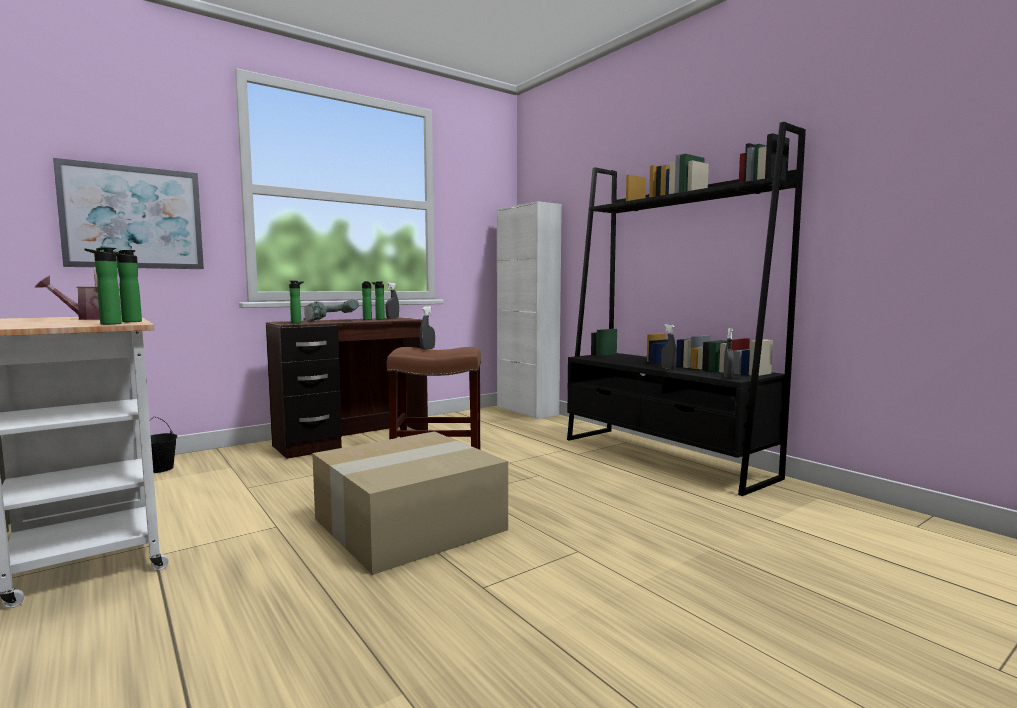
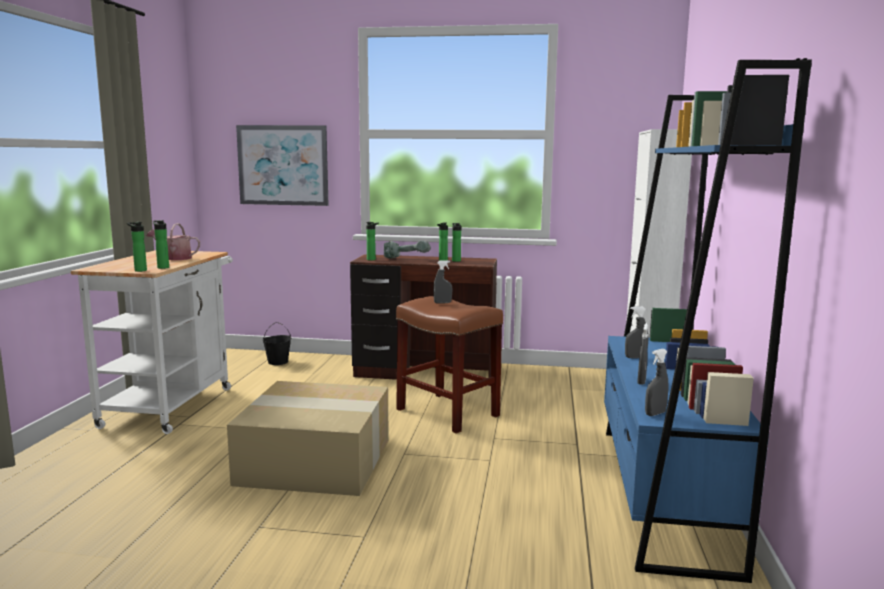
camera: 45 degrees right, 5 degrees up
grey spray bottle [386,282,399,319] -> grey spray bottle moved to [625,306,648,359]
black bookcase [567,122,806,496] -> blue bookcase [604,58,812,583]

